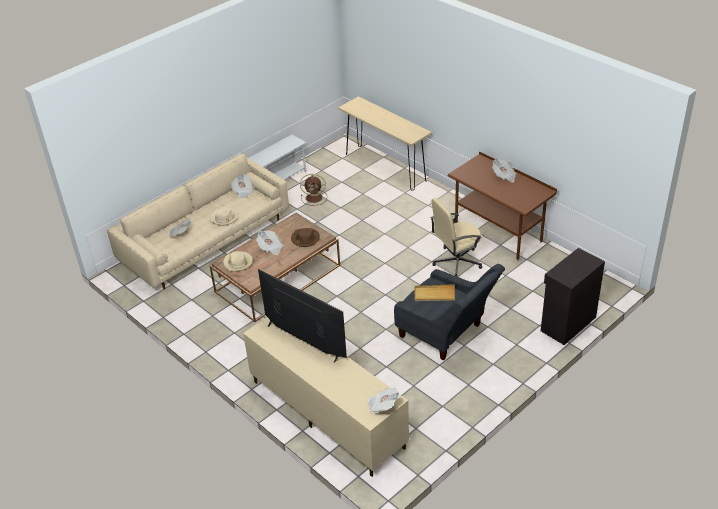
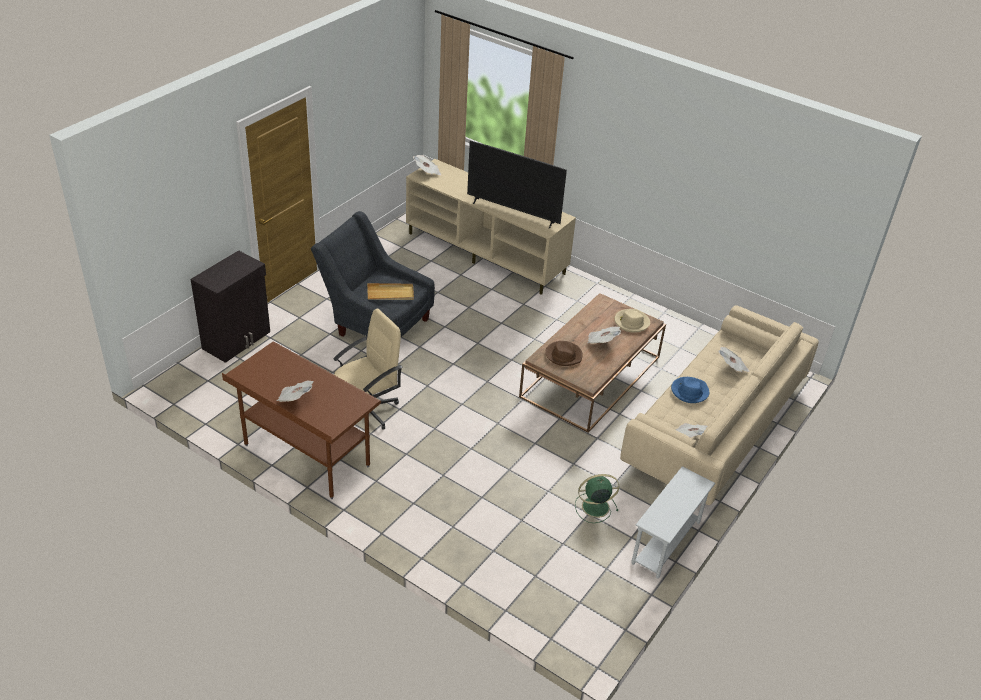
camera: 165 degrees right, 0 degrees up
beige hat [210,207,238,226] -> blue hat [671,377,709,403]
brown fan [300,174,327,206] -> green fan [575,474,619,523]
beige console table [338,96,432,191] -> none

